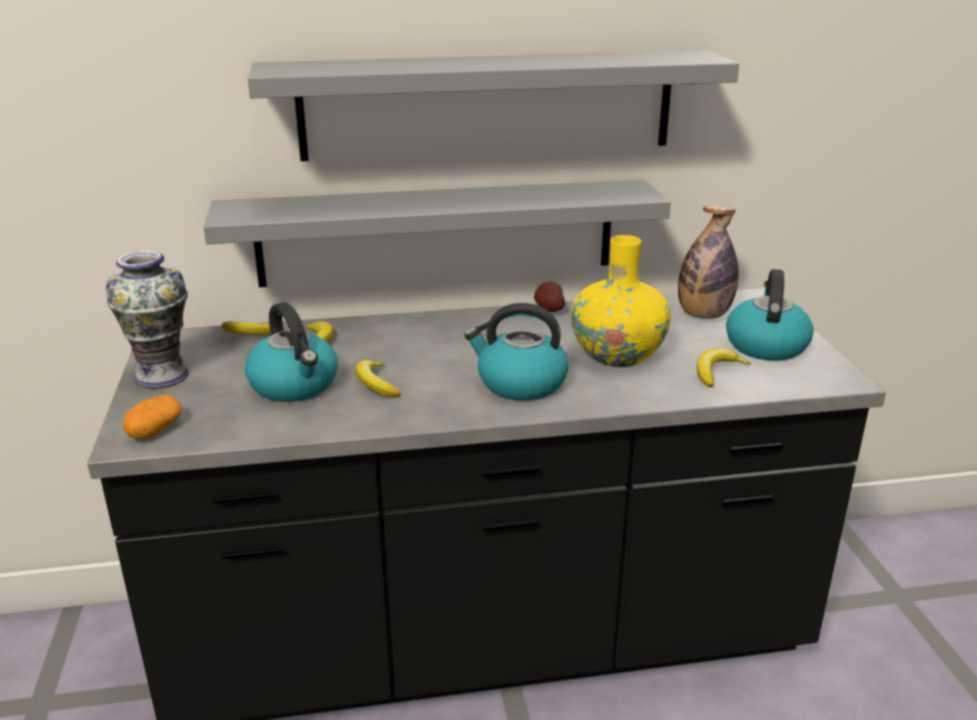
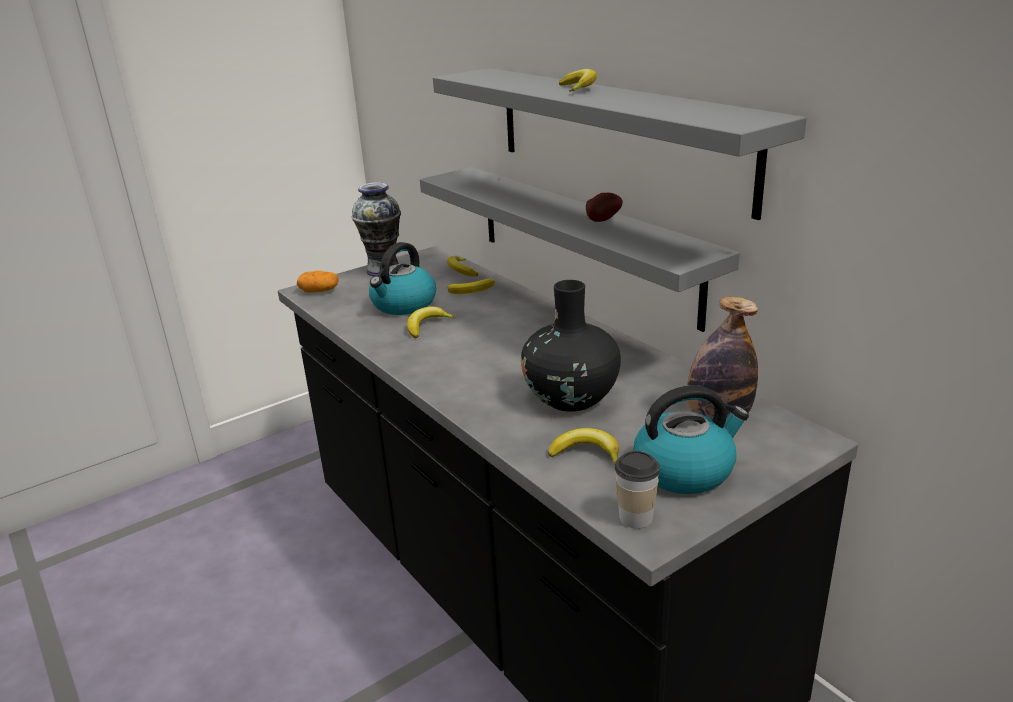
camera: 65 degrees right, 0 degrees up
kettle [464,303,569,400] -> none
potato [534,282,565,312] -> potato moved to [586,193,623,222]
yellow vase [571,235,671,367] -> black vase [521,280,621,412]
none -> banana [559,69,597,92]
none -> cup [615,451,660,528]

